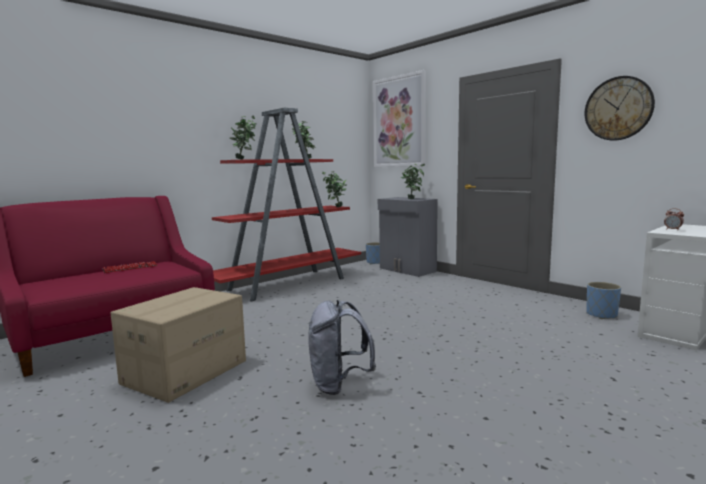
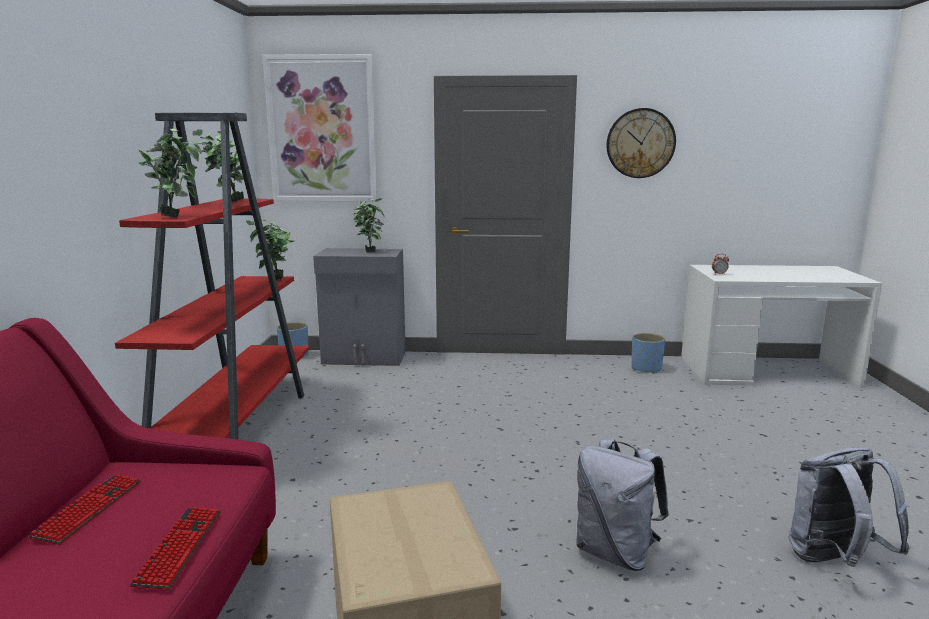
camera: 45 degrees left, 5 degrees up
none -> keyboard [130,507,221,590]
none -> grey backpack [789,448,910,567]

